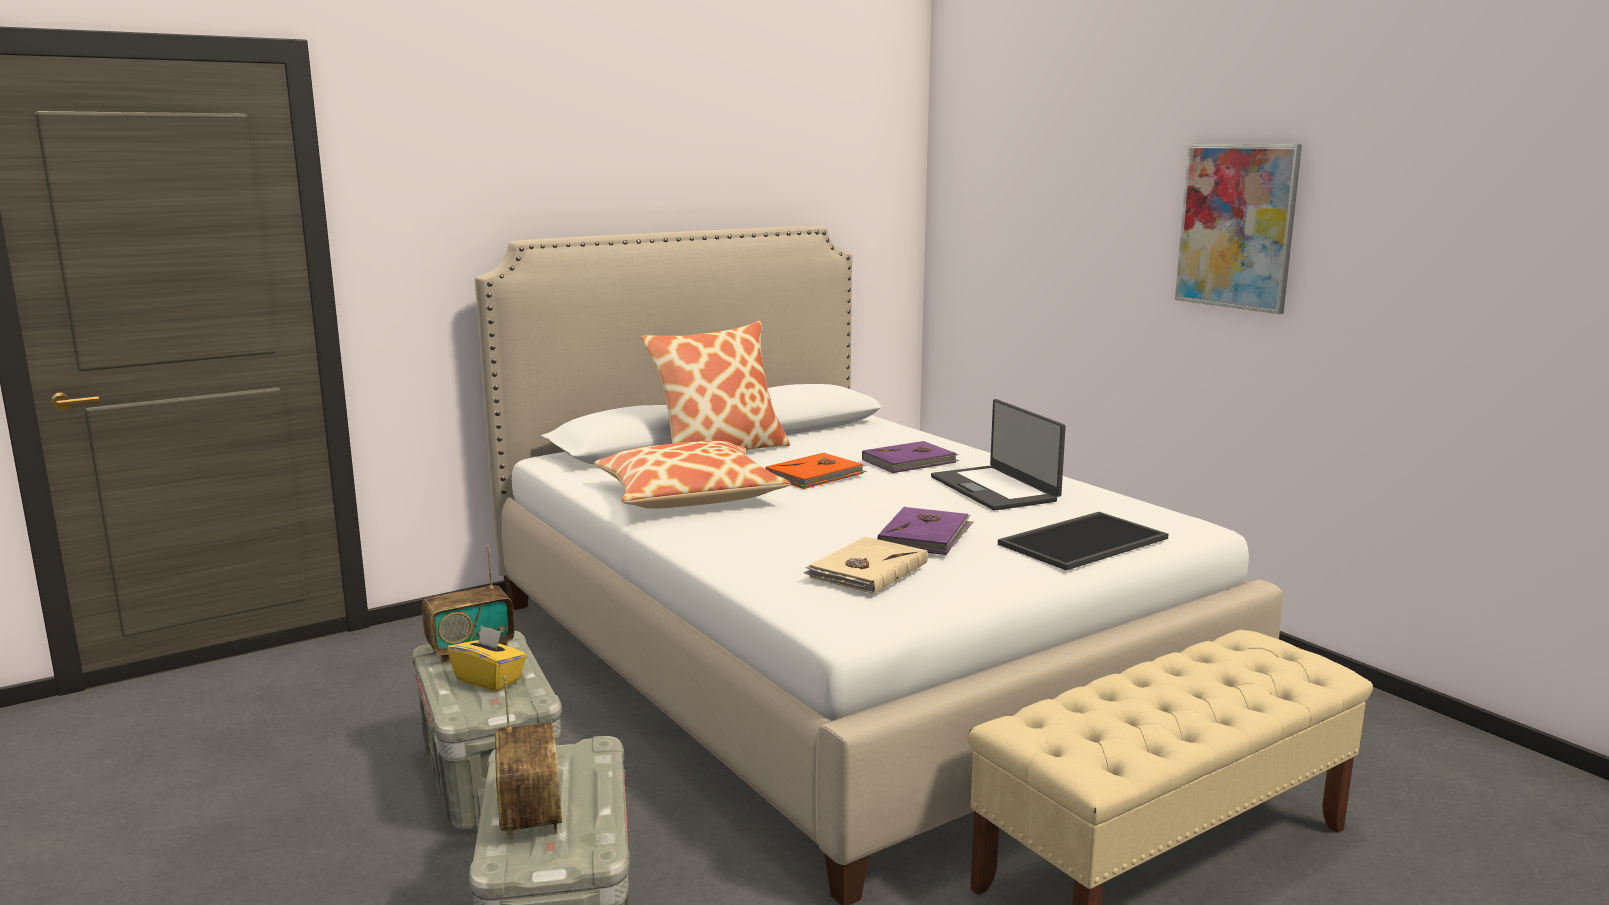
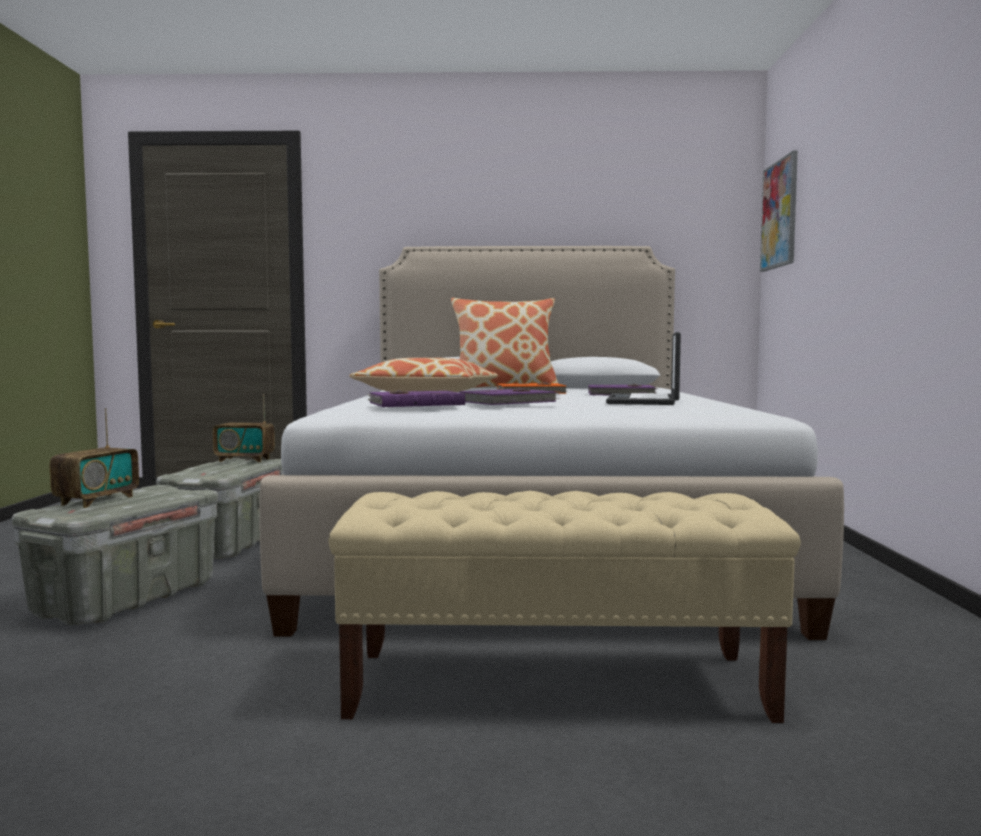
camera: 35 degrees right, 10 degrees down
yellow tissue box [447,625,527,691] -> none
beige book [803,537,928,594] -> purple book [367,390,465,407]
tray [998,512,1169,571] -> none
picture [1175,144,1302,314] -> picture moved to [760,150,798,272]

